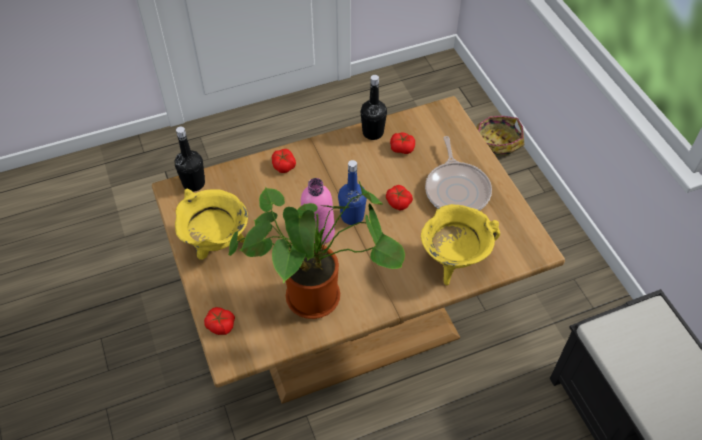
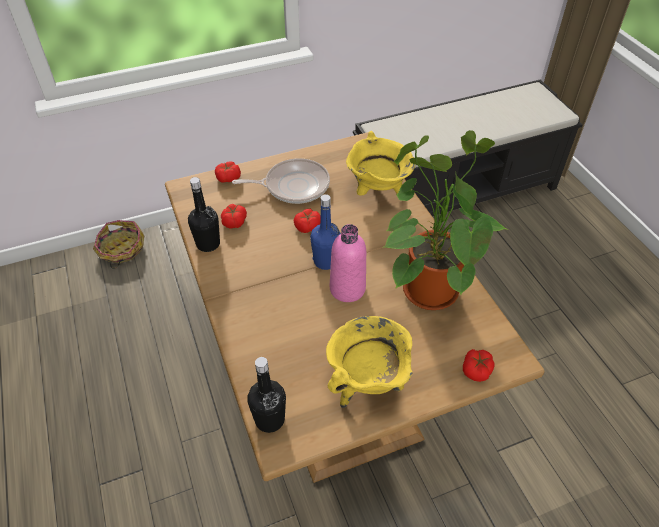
camera: 90 degrees left, 5 degrees down
tomato [272,149,296,173] -> tomato moved to [215,161,241,183]

